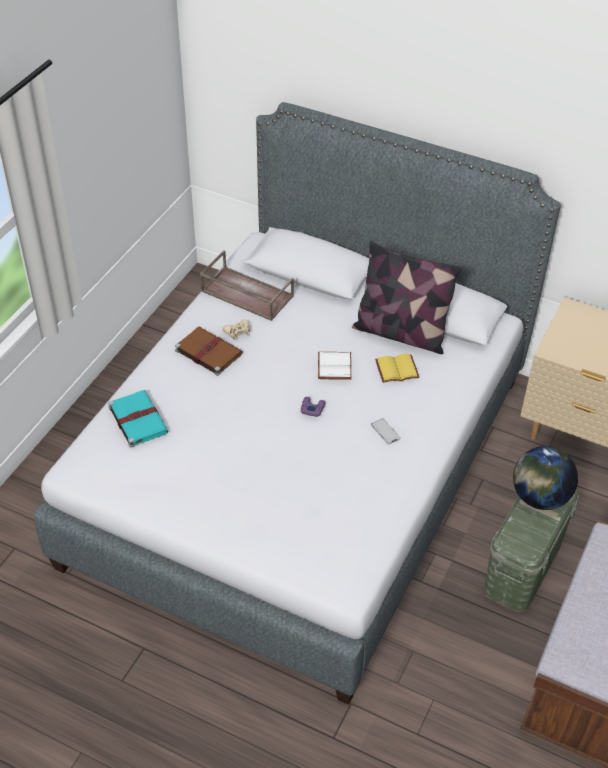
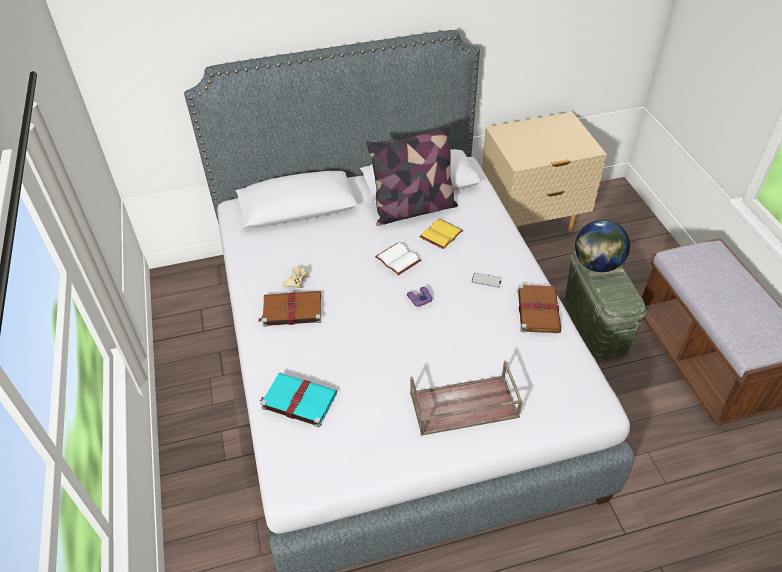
camera: 40 degrees left, 0 degrees up
brown tray [200,250,294,321] -> brown tray moved to [410,361,523,436]
none -> brown book [517,284,561,333]

